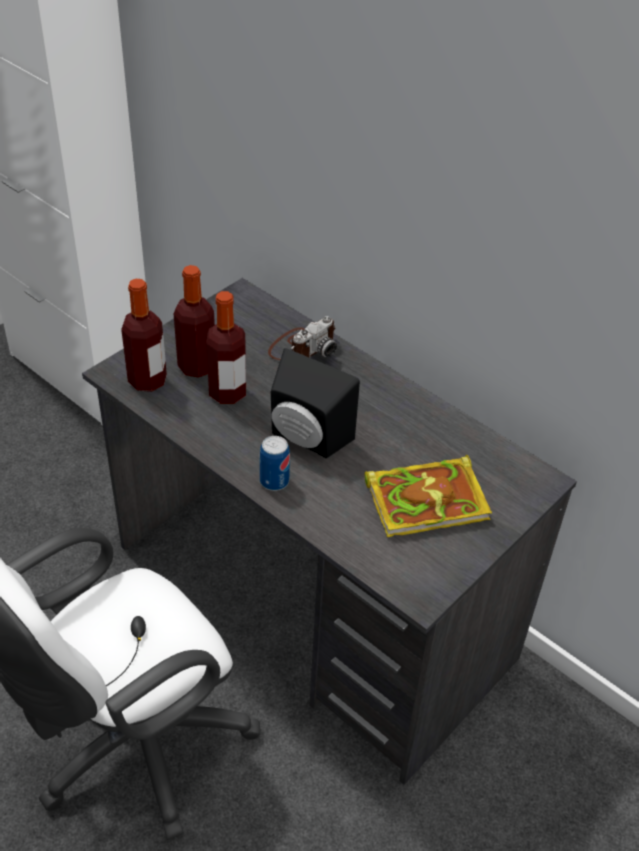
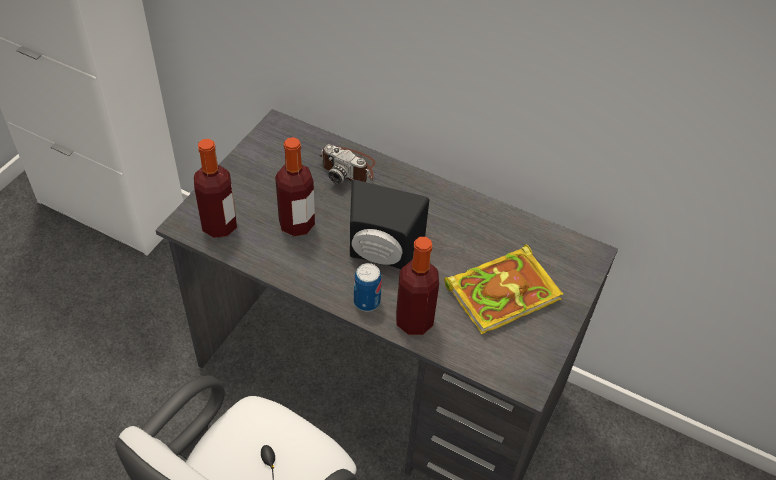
camera: 15 degrees left, 5 degrees up
bottle [174,265,215,378] -> bottle moved to [396,237,439,335]
camera [268,316,337,360] -> camera turned 90 degrees clockwise [319,144,375,184]

